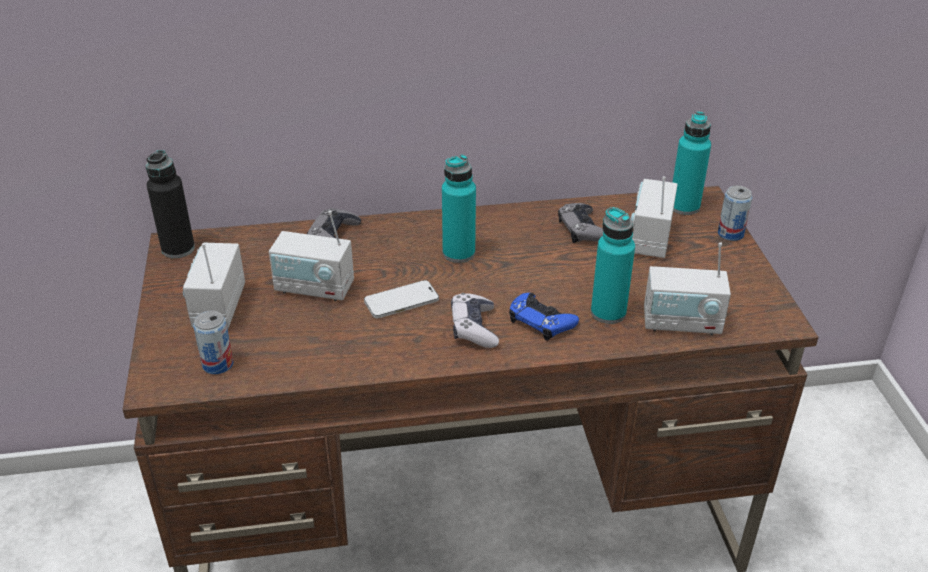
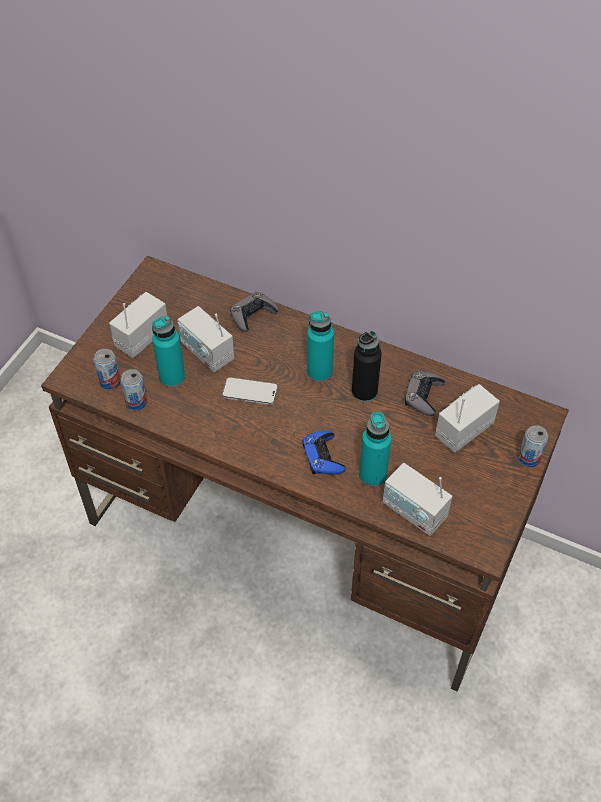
camera: 35 degrees right, 15 degrees up
black bottle [146,150,195,258] -> black bottle moved to [352,331,382,403]
game controller [451,293,499,348] -> none
turquoise bottle [673,111,711,215] -> turquoise bottle moved to [152,316,185,388]
none -> can [120,369,147,411]

